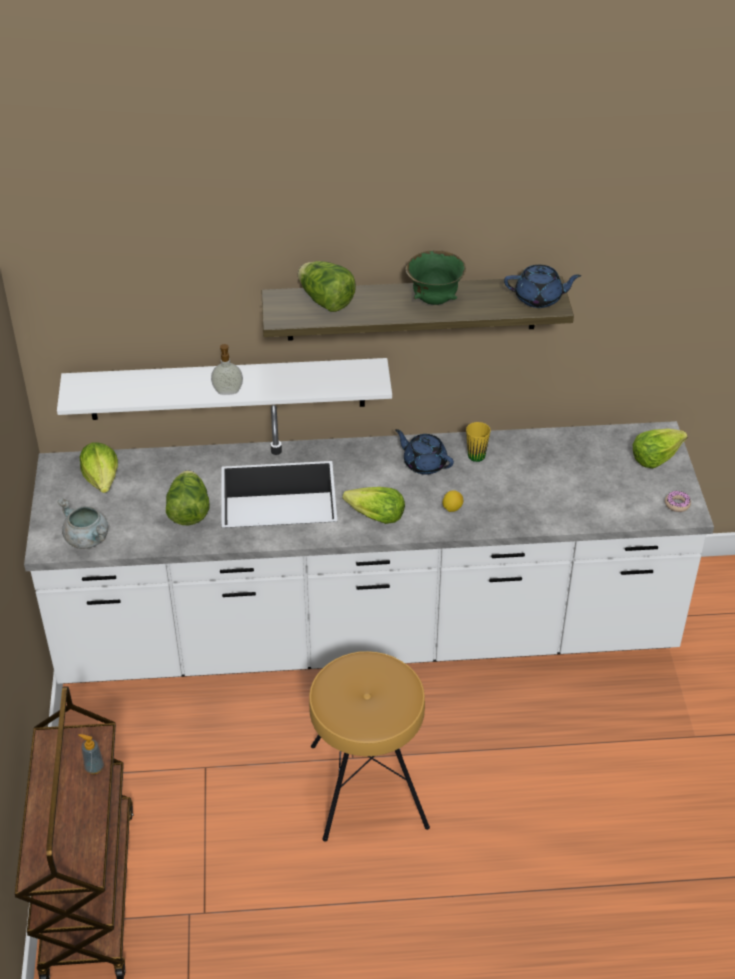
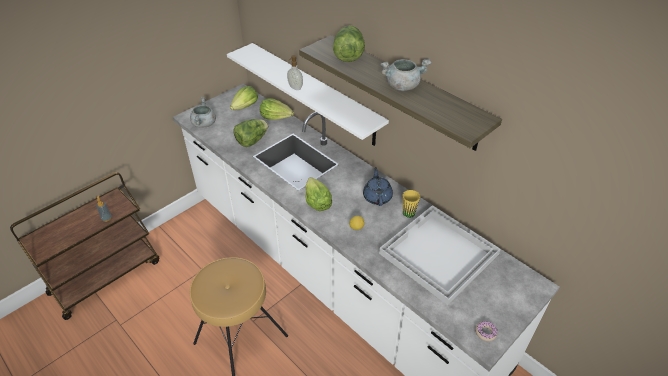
camera: 50 degrees right, 0 degrees up
green bowl [405,251,466,305] -> grey cooking pot [381,59,431,91]
blue teapot [504,265,581,308] -> none
lettuce [633,429,688,468] -> lettuce moved to [260,98,294,120]
none -> white tray [379,205,501,305]

